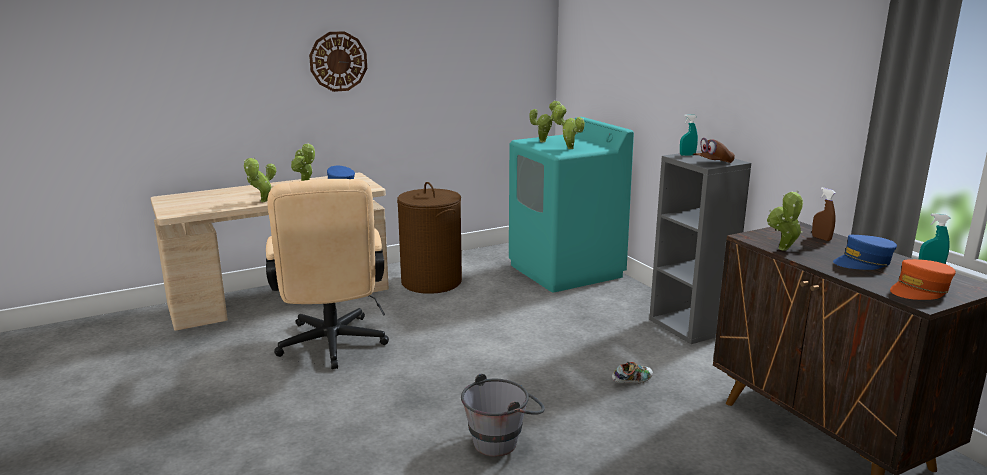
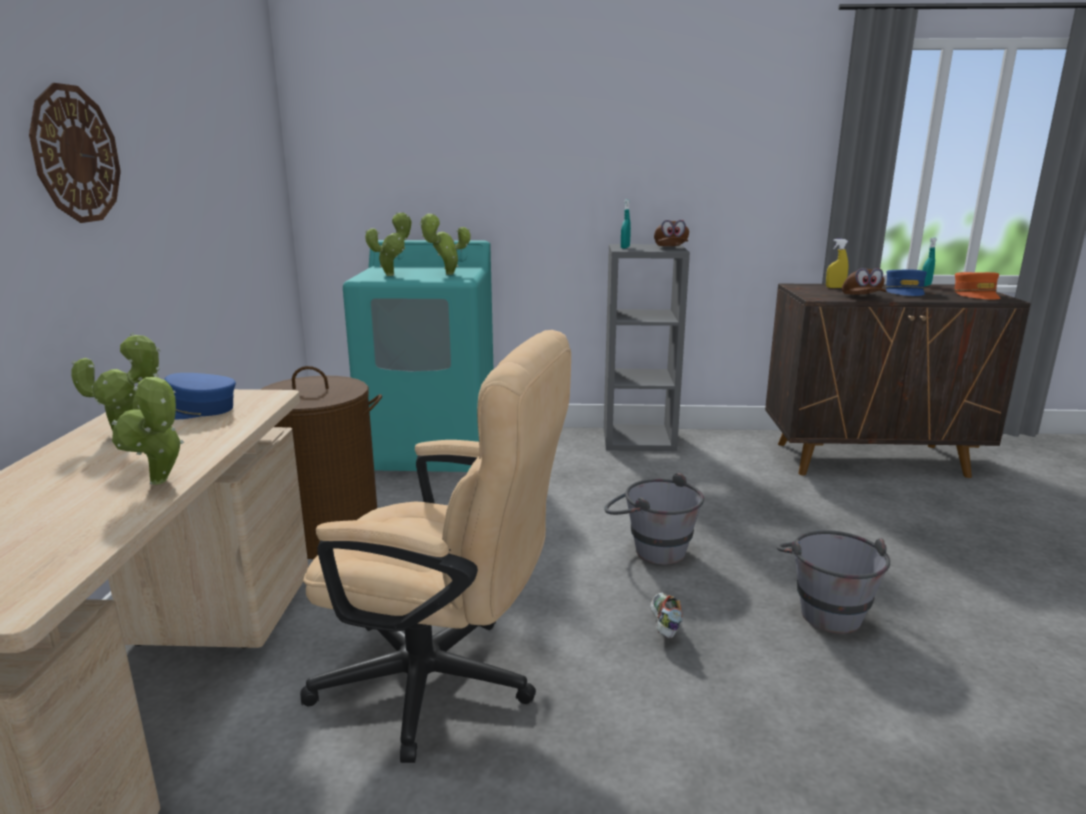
camera: 60 degrees left, 0 degrees up
shoe [612,362,653,383] -> shoe moved to [650,593,683,638]
potted plant [767,191,804,251] -> brown cap [842,268,887,295]
brown spray bottle [812,187,836,241] -> yellow spray bottle [826,239,848,288]
none -> grey bucket [604,473,704,564]

